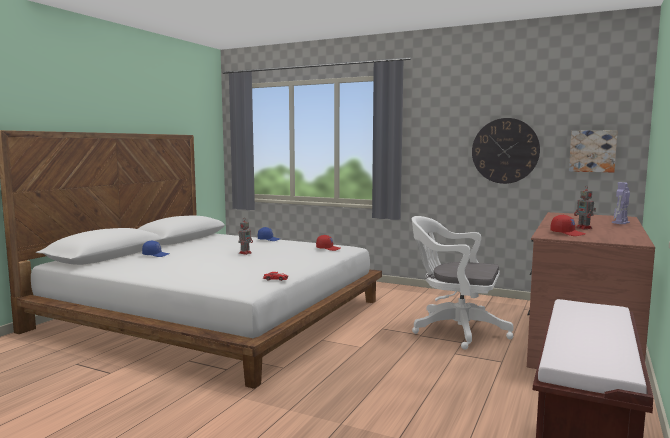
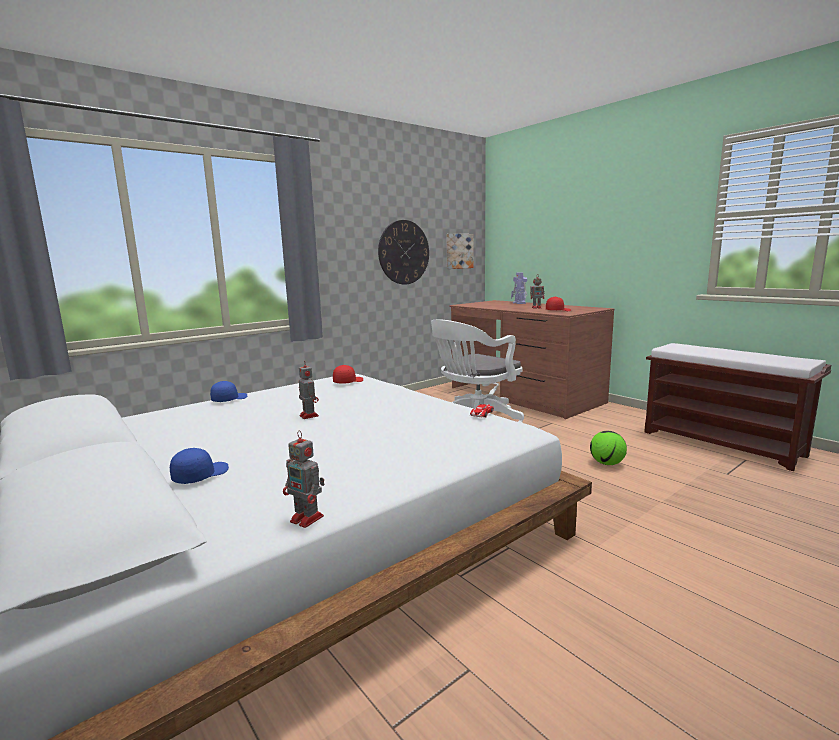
camera: 65 degrees left, 5 degrees up
none -> toy robot [283,430,325,528]
none -> football [590,431,627,465]

